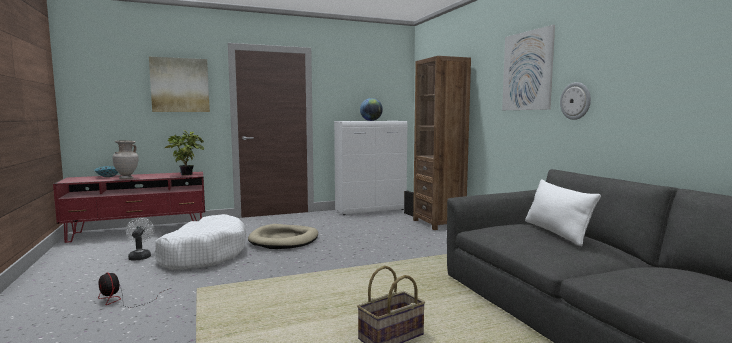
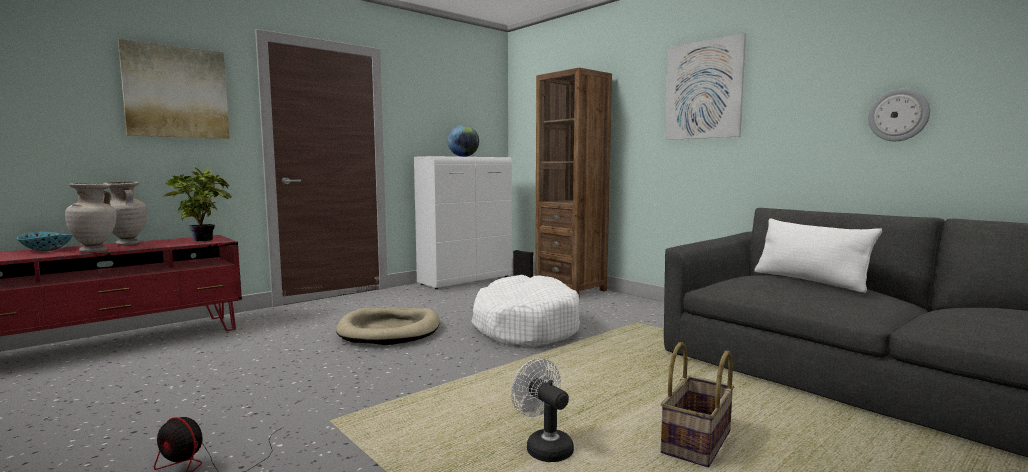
camera: 20 degrees left, 0 degrees up
white fan [126,218,155,261] -> white fan moved to [511,358,574,462]
white dog bed [154,214,246,270] -> white dog bed moved to [471,275,580,347]
wall clock [560,82,591,120] -> wall clock moved to [868,88,930,141]
none -> beige vase [103,182,147,245]

